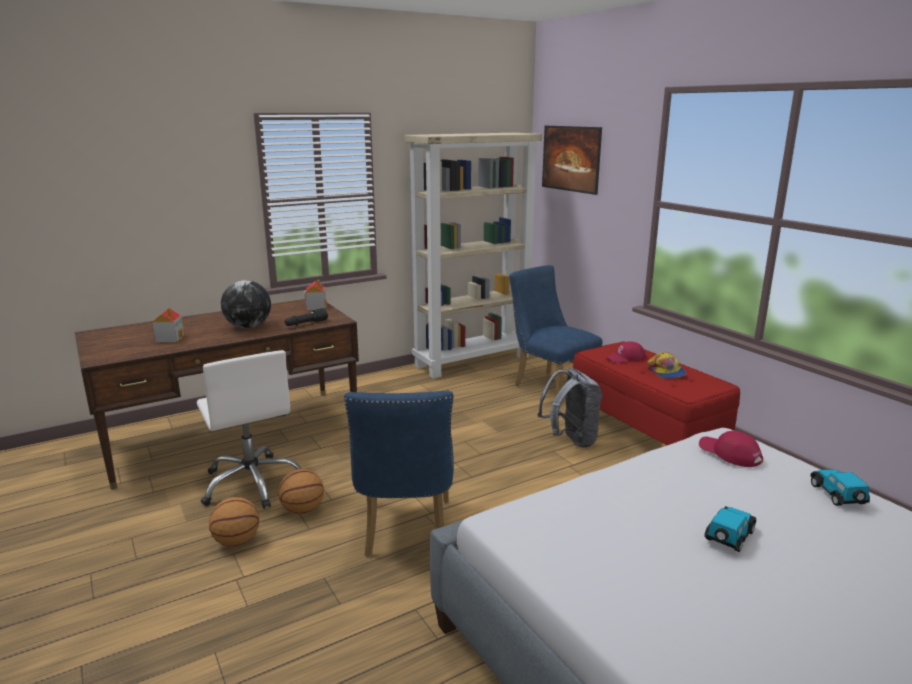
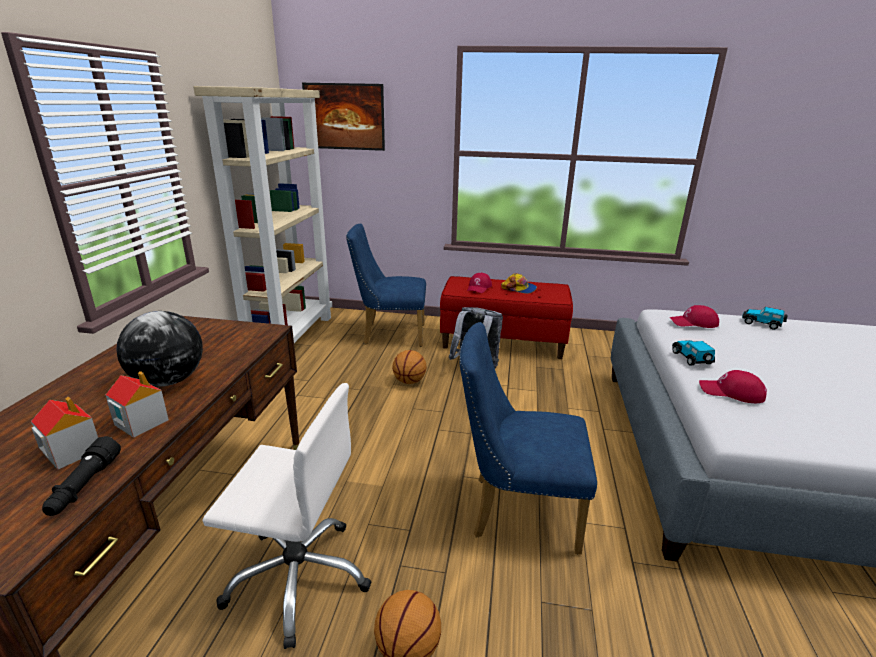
camera: 50 degrees left, 5 degrees up
basketball [278,469,324,514] -> basketball moved to [393,350,426,384]
black flashlight [285,308,328,326] -> black flashlight moved to [42,436,121,516]
toy house [304,280,327,310] -> toy house moved to [106,371,169,438]
blue chair [344,391,454,557] -> blue chair turned 150 degrees clockwise [459,322,597,555]
toy car [704,506,756,552] -> toy car moved to [672,340,715,366]
none -> red cap [699,370,767,403]

